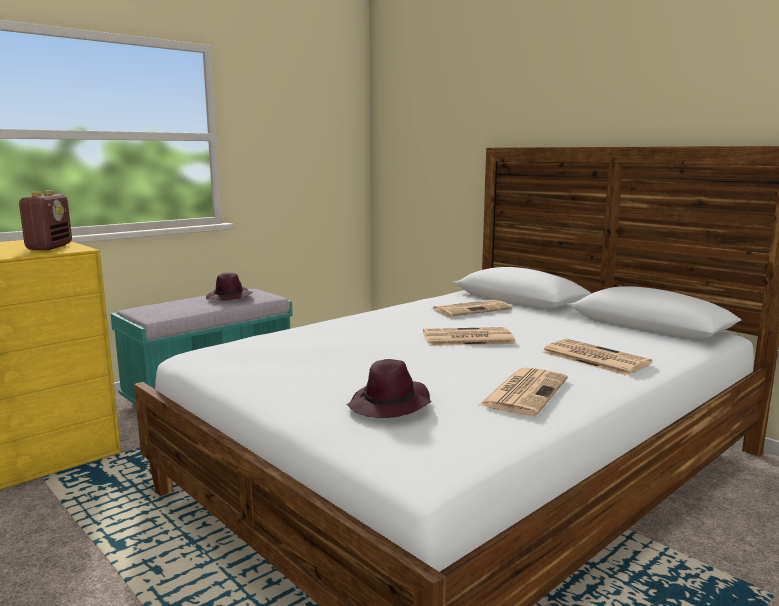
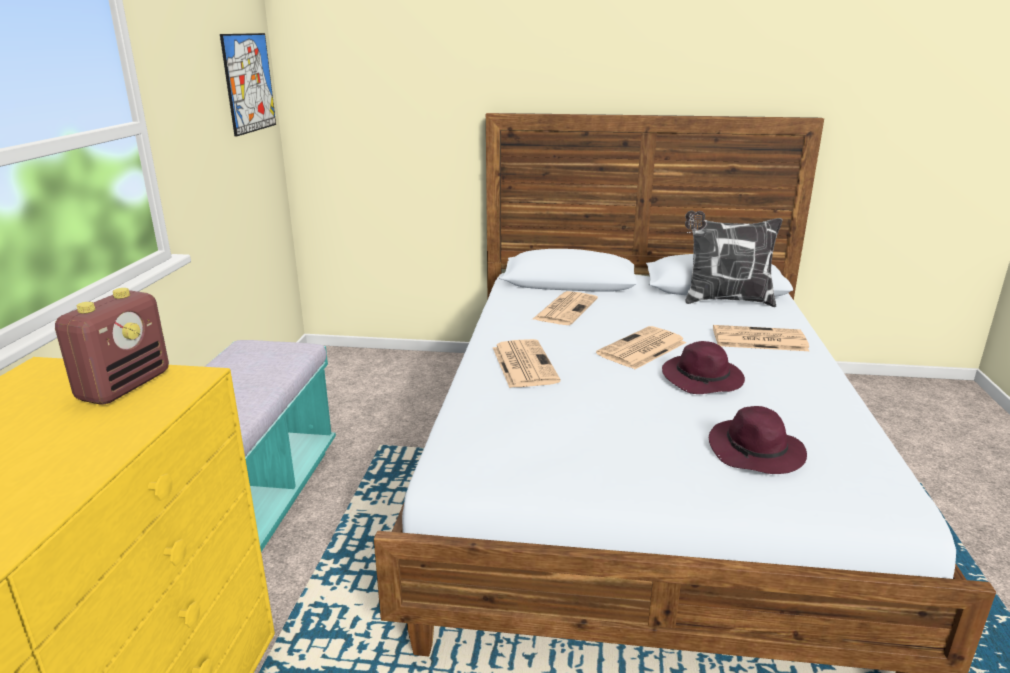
camera: 40 degrees left, 10 degrees up
radio [18,190,72,250] -> radio turned 60 degrees clockwise [55,288,169,405]
purple hat [206,272,253,300] -> purple hat moved to [662,341,745,394]
newspaper [478,367,568,416] -> newspaper moved to [493,339,561,388]
none -> picture [220,33,276,137]
none -> pillow [685,211,782,307]

